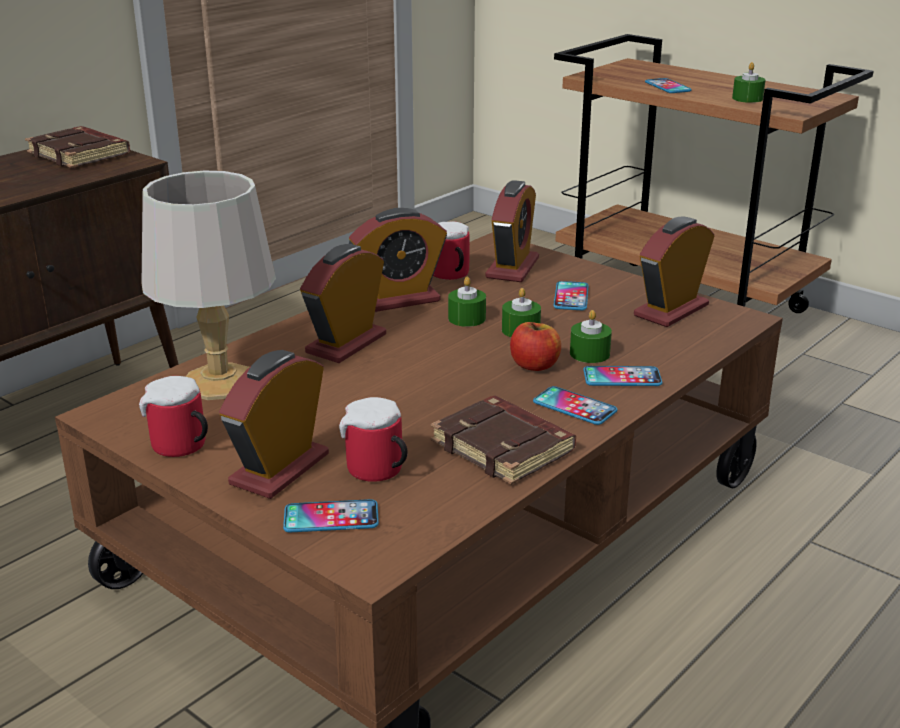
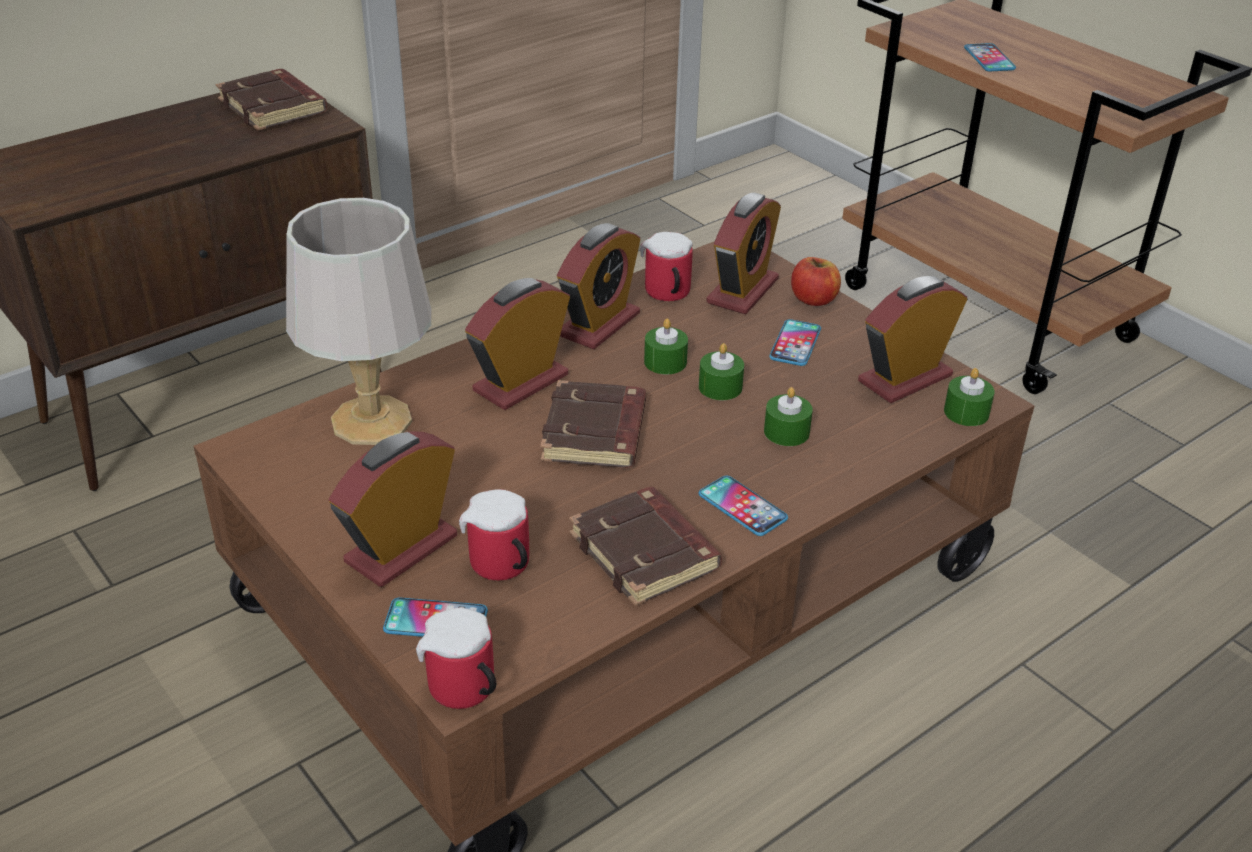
camera: 10 degrees right, 10 degrees up
mug [139,376,208,457] -> mug moved to [416,608,496,709]
alarm clock [349,208,447,312] -> alarm clock turned 45 degrees counterclockwise [557,223,641,349]
apple [510,322,561,371] -> apple moved to [791,257,841,306]
phone [583,366,662,386] -> none
green candle [732,62,765,103] -> green candle moved to [944,368,995,426]
none -> brown book [540,380,646,468]

